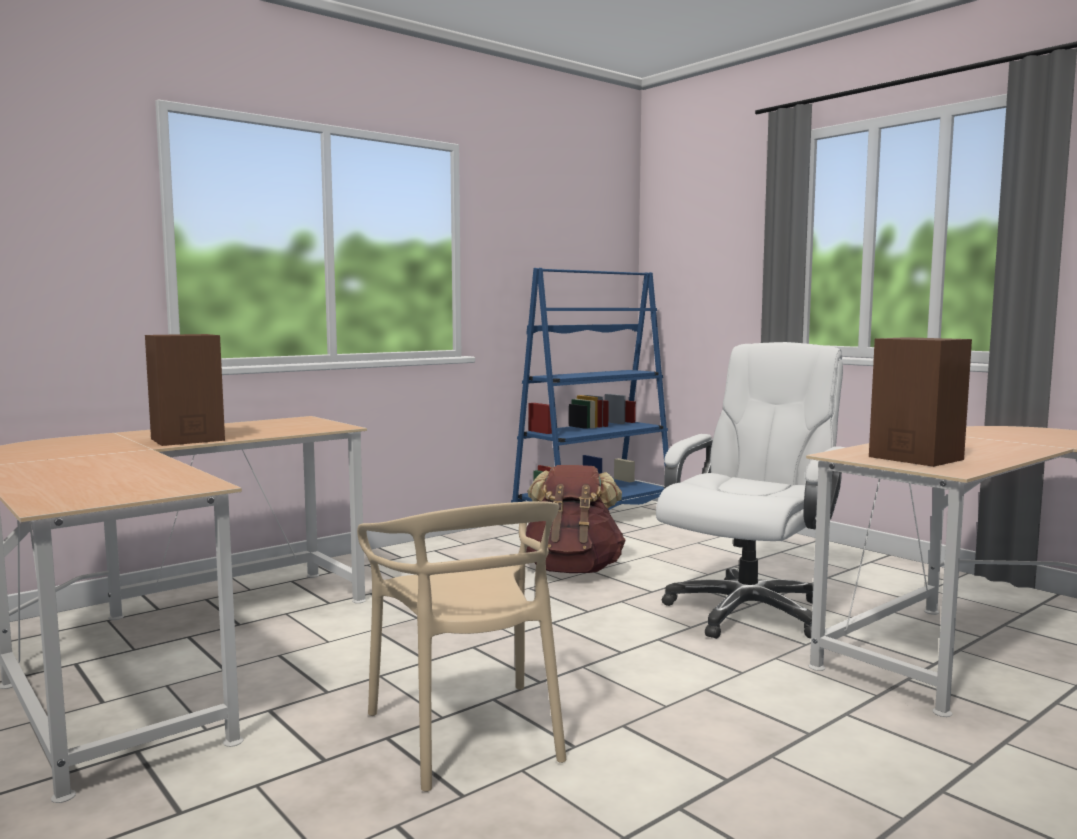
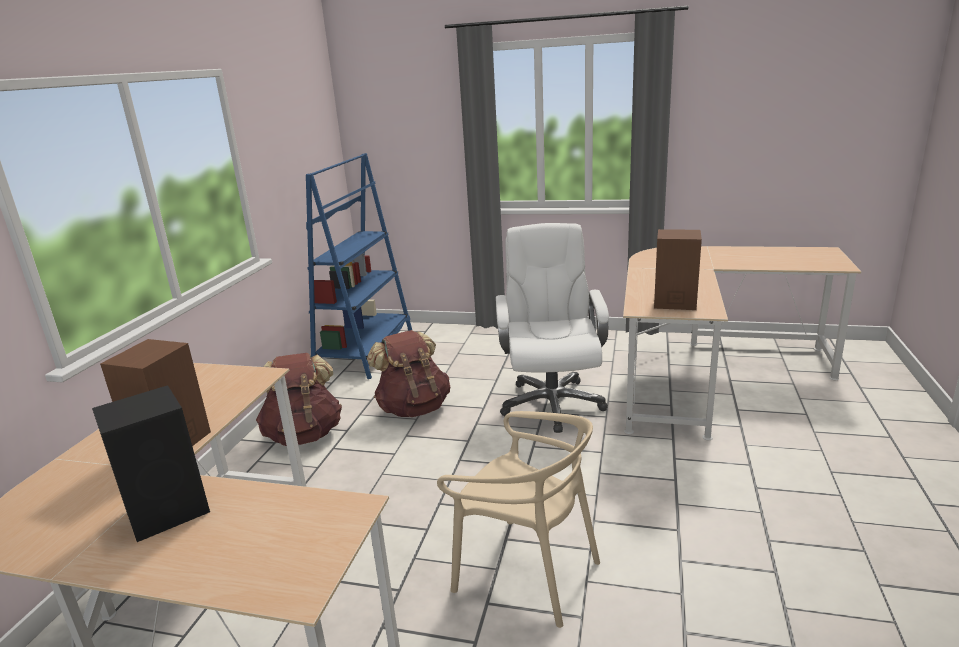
camera: 35 degrees left, 15 degrees up
none -> black speaker [92,385,210,542]
none -> brown backpack [256,353,342,446]

